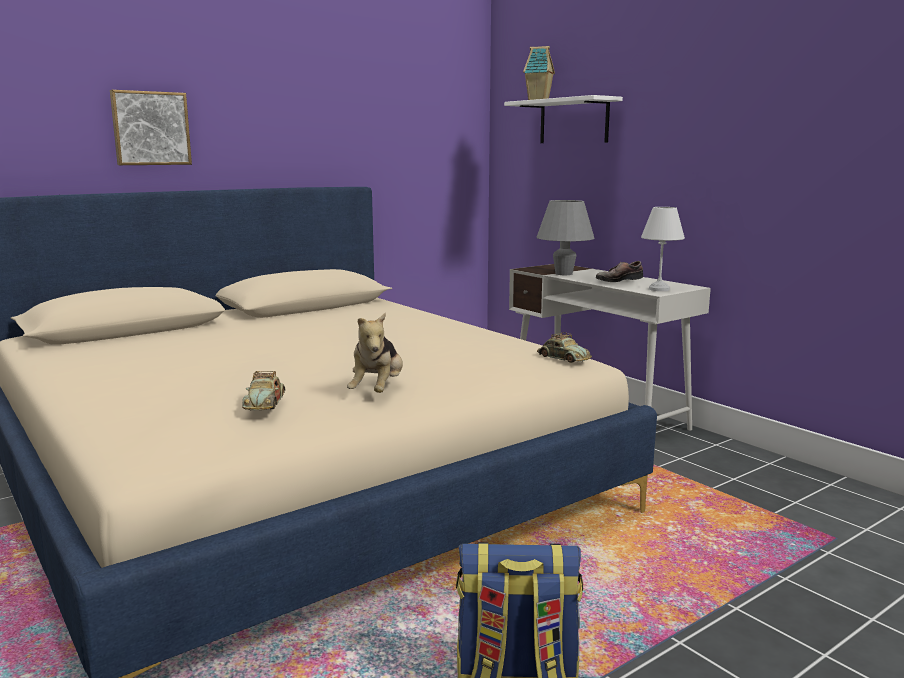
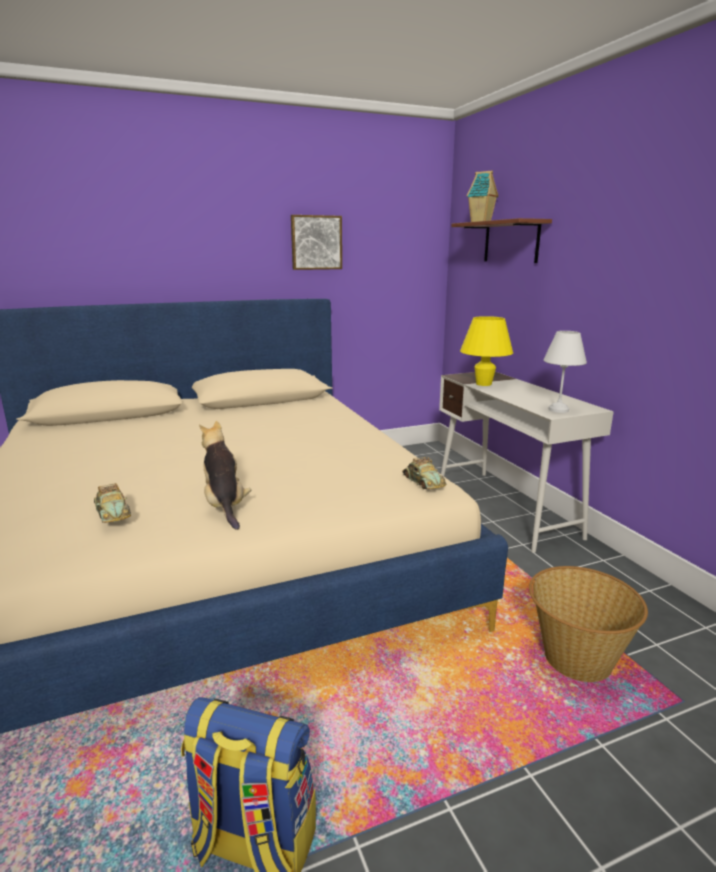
camera: 15 degrees right, 5 degrees up
picture [110,90,192,165] -> picture moved to [291,215,342,270]
toy car [242,371,285,410] -> toy car turned 45 degrees counterclockwise [94,483,131,523]
plush toy [347,312,403,393] -> plush toy turned 135 degrees clockwise [199,421,251,530]
white shelf [504,95,623,143] -> brown shelf [451,218,552,263]
grey table lamp [536,200,594,275] -> yellow table lamp [460,316,513,386]
shoe [596,261,643,282] -> none
none -> basket [529,566,648,682]

